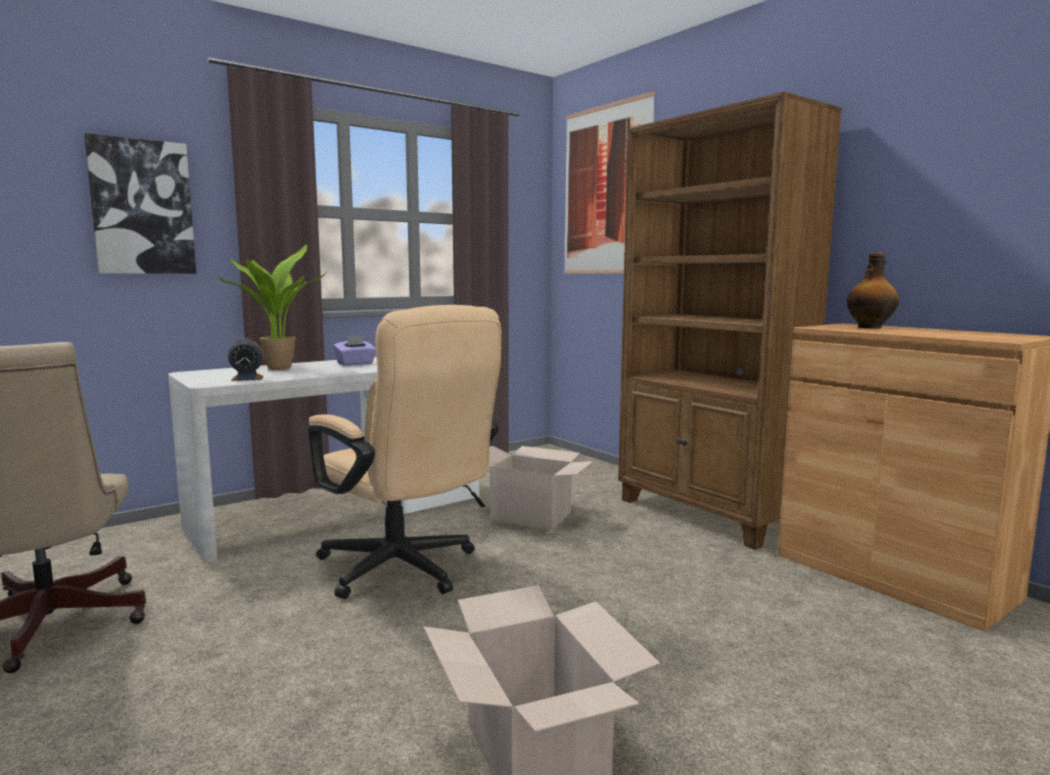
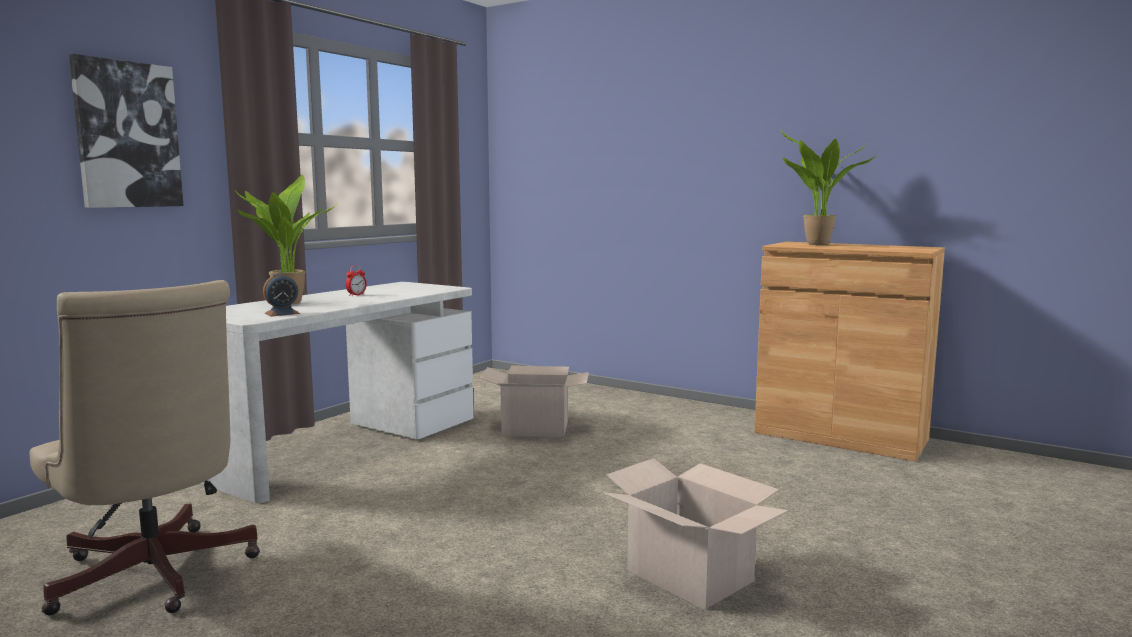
camera: 20 degrees left, 0 degrees up
beige office chair [308,305,501,599] -> none
purple tissue box [333,335,376,366] -> alarm clock [346,266,367,296]
picture [564,92,655,273] -> none
brown bookcase [618,92,842,550] -> none
bottle [847,253,899,329] -> potted plant [779,128,876,245]

